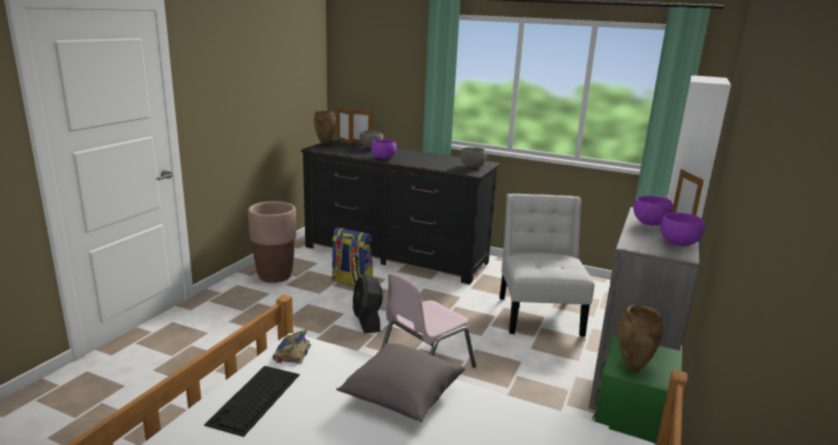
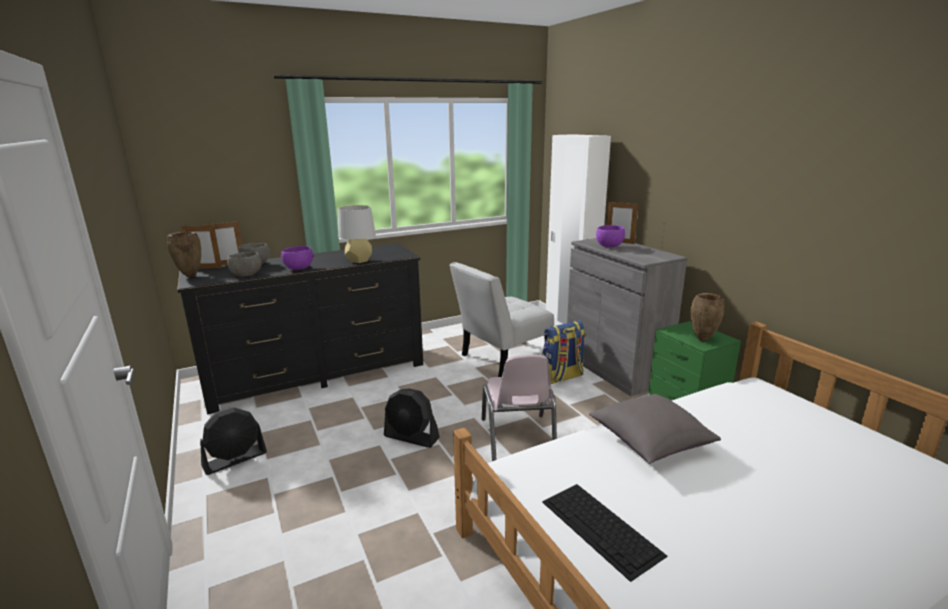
camera: 50 degrees left, 0 degrees up
brown planter [248,201,296,283] -> black fan [200,408,267,475]
book [273,329,311,364] -> none
backpack [331,227,373,286] -> backpack moved to [542,321,585,384]
grey bowl [461,147,487,167] -> grey bowl moved to [227,252,261,277]
white chair [499,194,595,337] -> white chair turned 75 degrees counterclockwise [449,262,554,377]
purple bowl [660,213,705,246] -> none
none -> grey table lamp [338,205,376,263]

